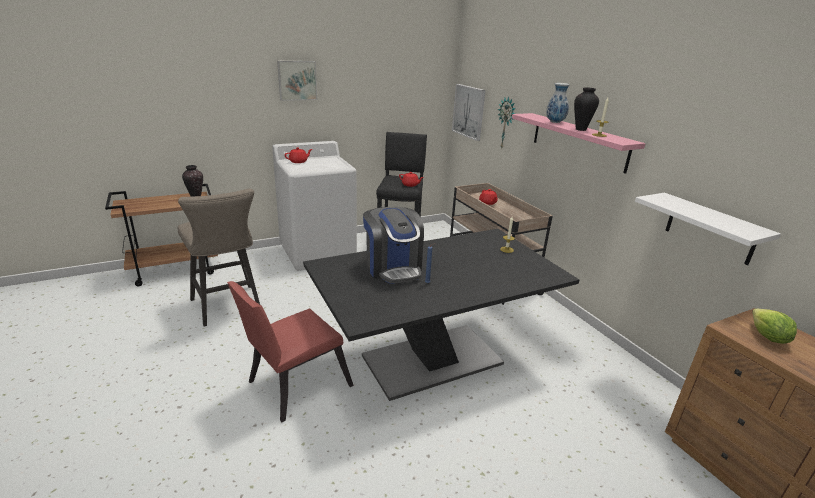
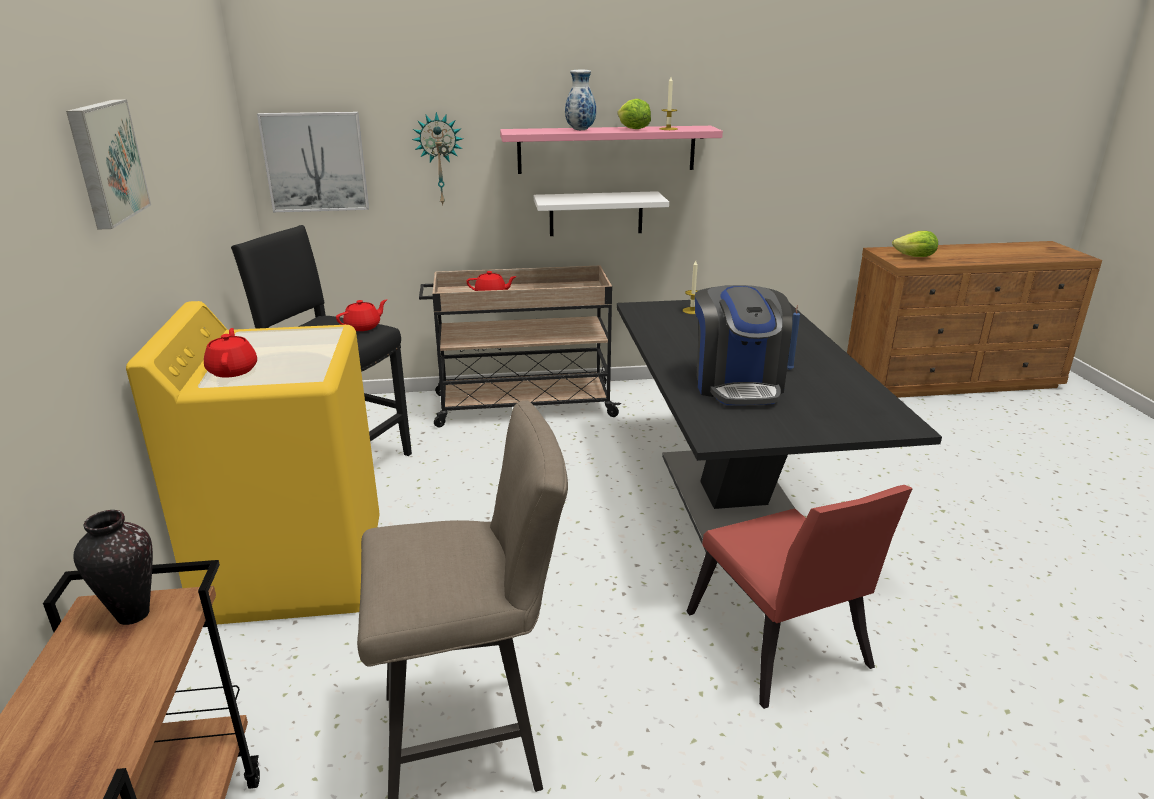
camera: 70 degrees left, 0 degrees up
white washing machine [272,141,357,271] -> yellow washing machine [126,301,380,624]
coffee machine [363,207,424,284] -> coffee machine turned 90 degrees clockwise [695,285,792,405]
vase [574,87,599,131] -> lettuce [618,99,651,129]
white shelf [635,193,781,265] -> white shelf moved to [534,191,669,236]

